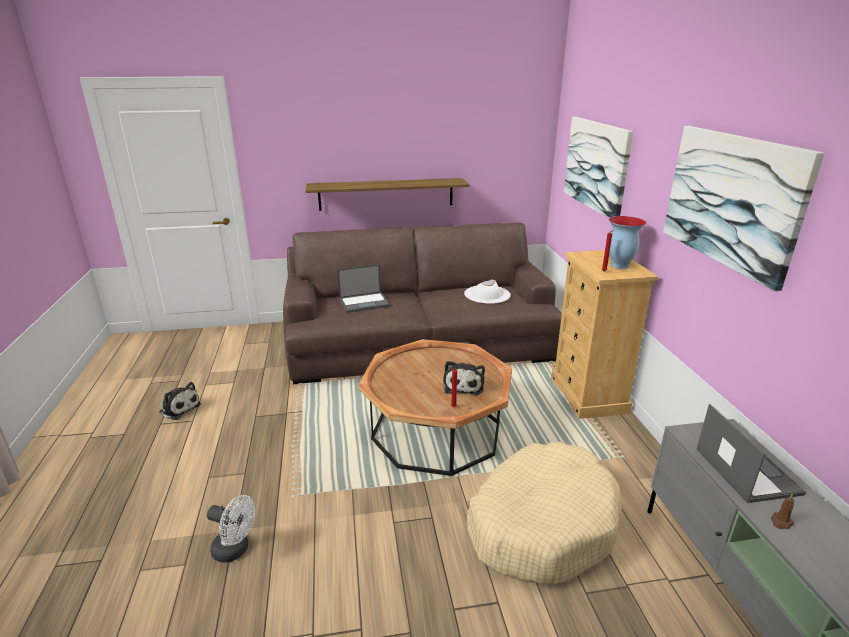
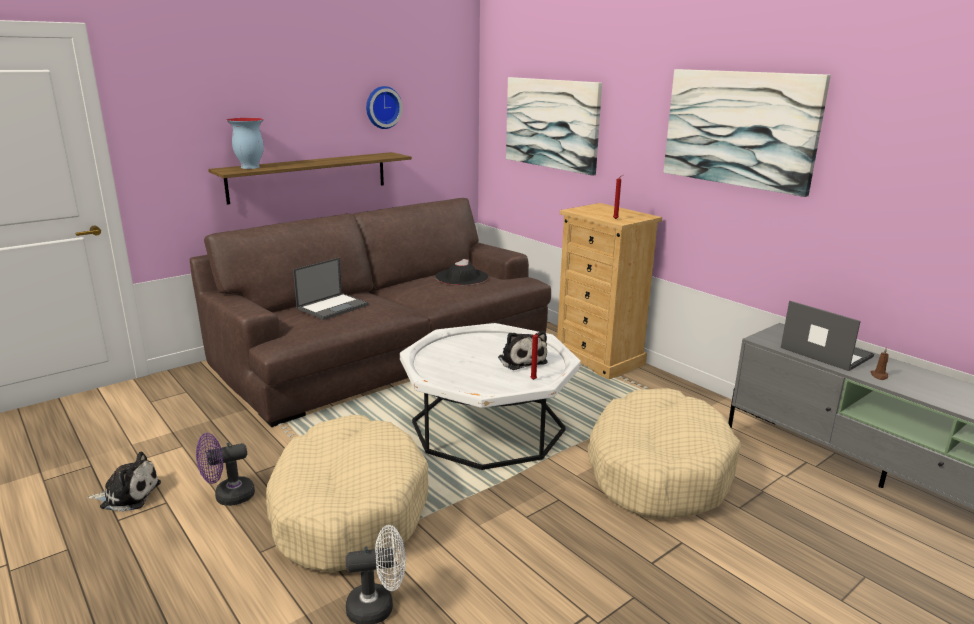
camera: 30 degrees left, 5 degrees down
brown coffee table [358,339,512,476] -> white coffee table [400,323,581,470]
white hat [464,279,511,304] -> black hat [435,259,488,285]
vase [609,216,647,269] -> vase moved to [226,118,264,169]
none -> purple fan [196,433,255,506]
none -> beige dog bed [266,415,428,573]
none -> wall clock [366,86,403,129]

